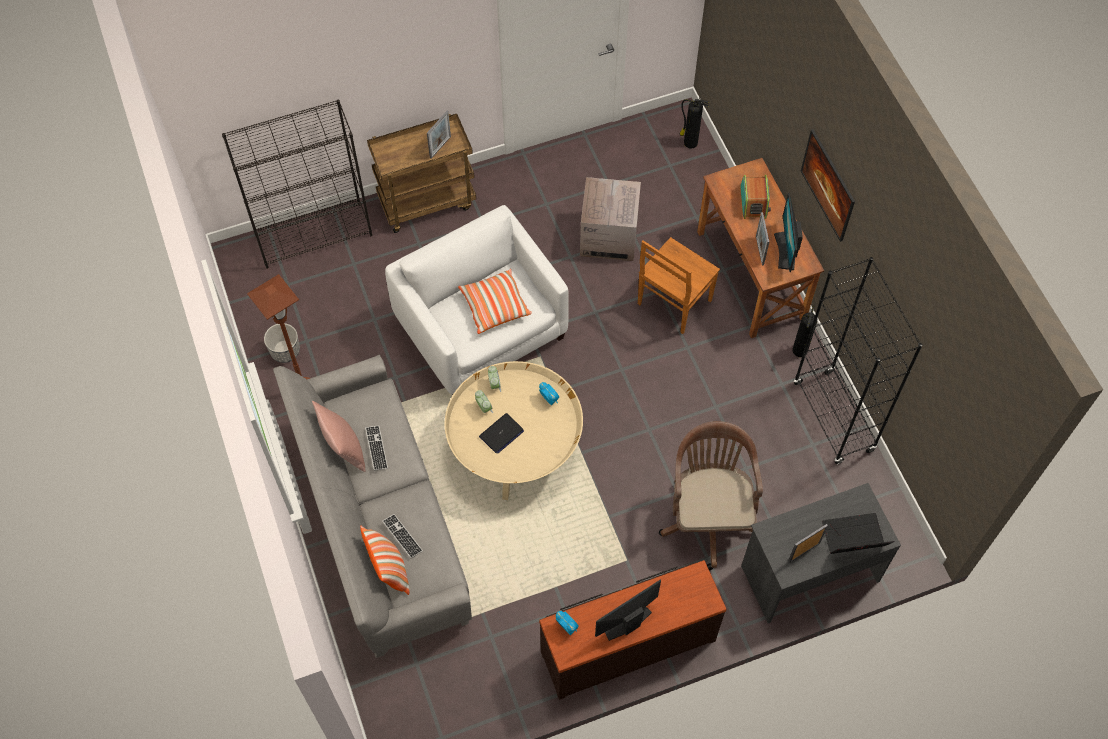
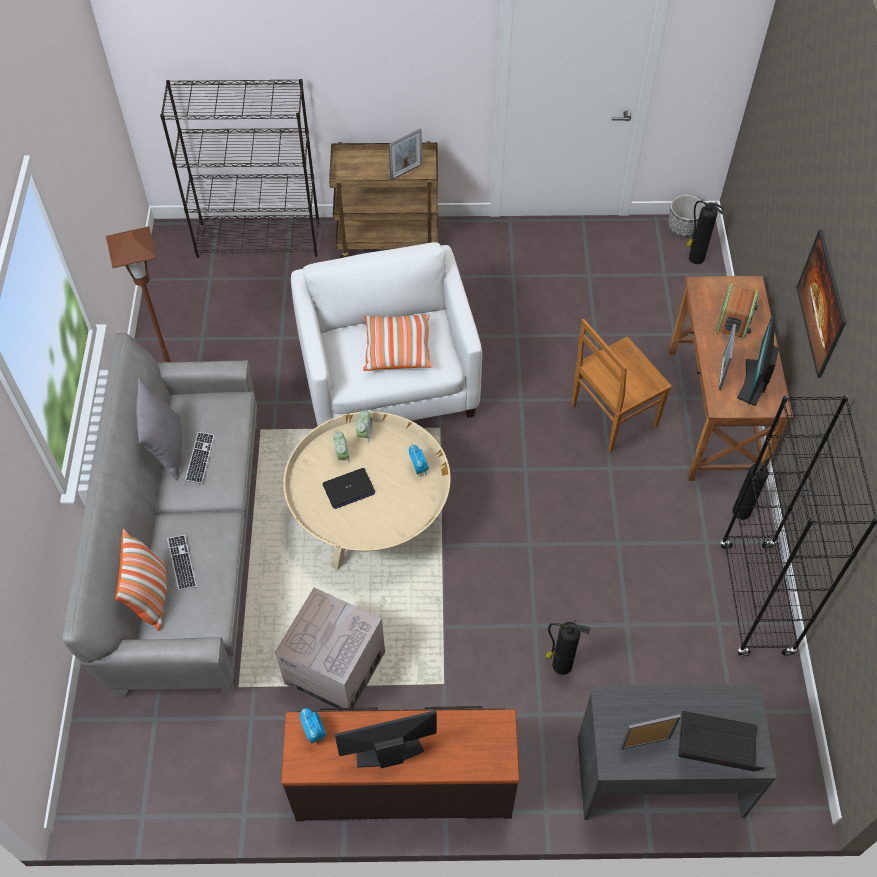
camera: 20 degrees right, 5 degrees down
planter [264,323,300,363] -> planter moved to [668,195,705,237]
pink pillow [312,401,366,472] -> grey pillow [136,378,182,480]
cardboard box [580,177,641,261] -> cardboard box moved to [275,587,385,708]
brown office chair [659,421,763,570] -> fire extinguisher [545,619,590,675]

